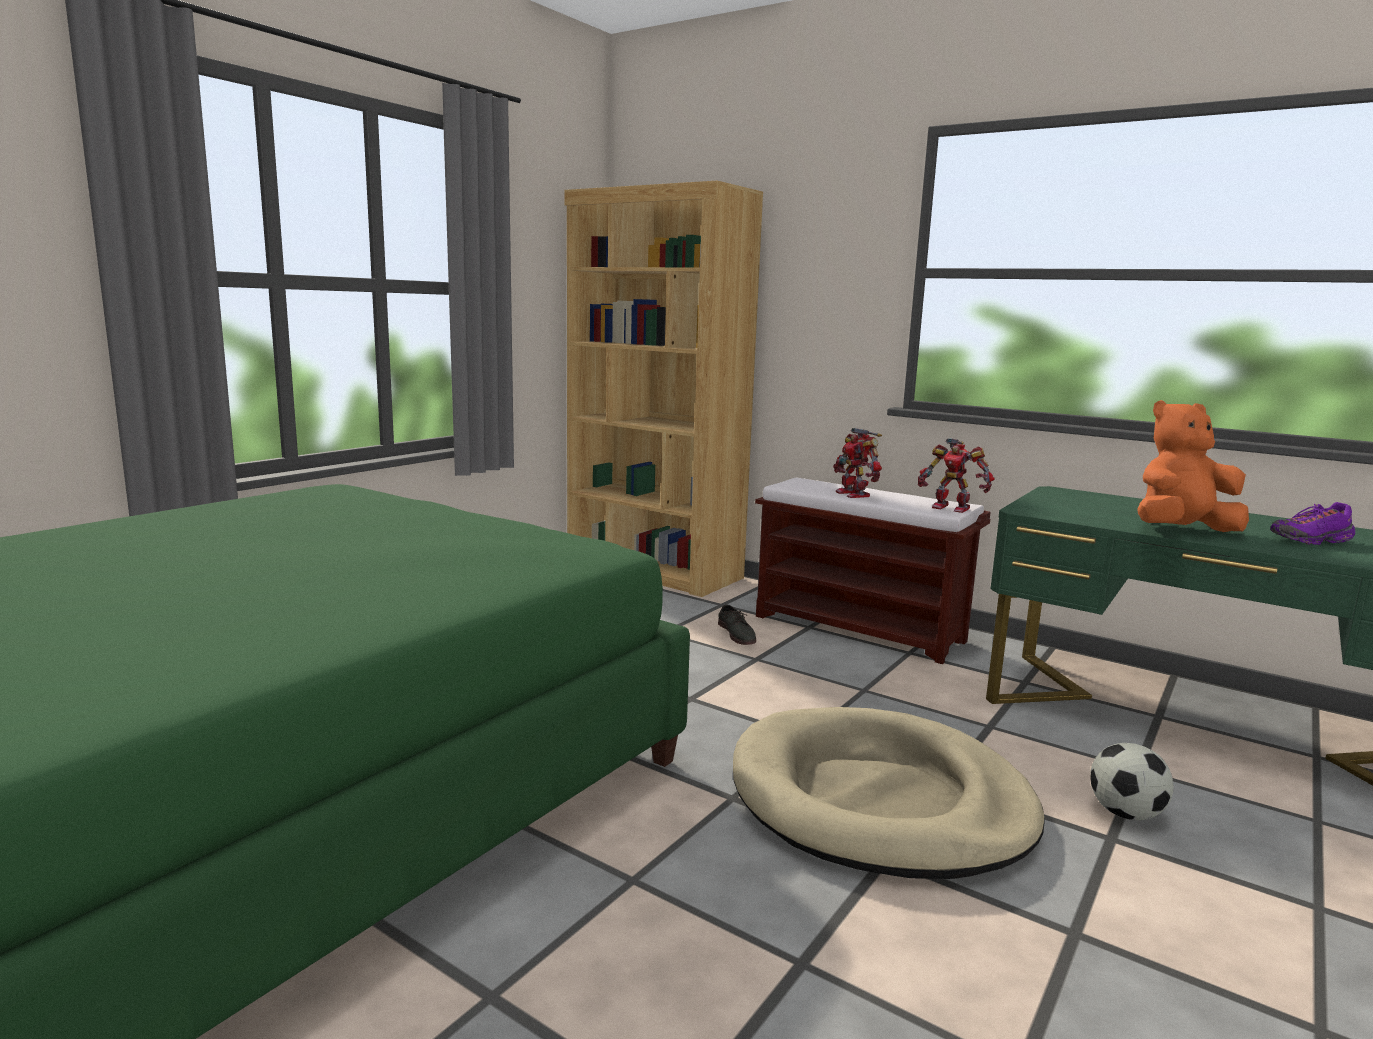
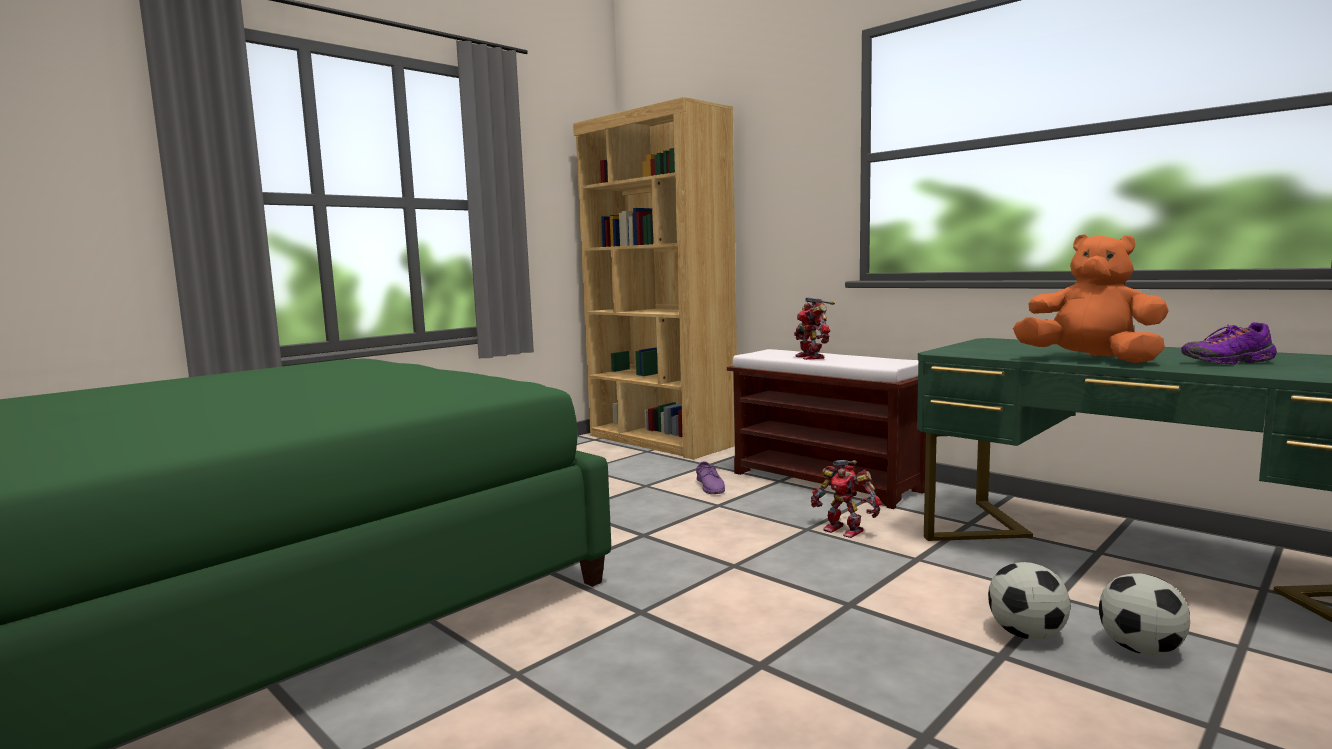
camera: 10 degrees right, 5 degrees down
grey shoe [718,605,756,645] -> purple shoe [696,461,725,494]
beige dog bed [733,707,1045,879] -> none
toy robot [918,438,994,513] -> toy robot moved to [811,460,882,538]
orange plush toy [1137,400,1249,532] -> orange plush toy turned 45 degrees clockwise [1013,234,1169,363]
none -> football [1099,573,1190,655]

